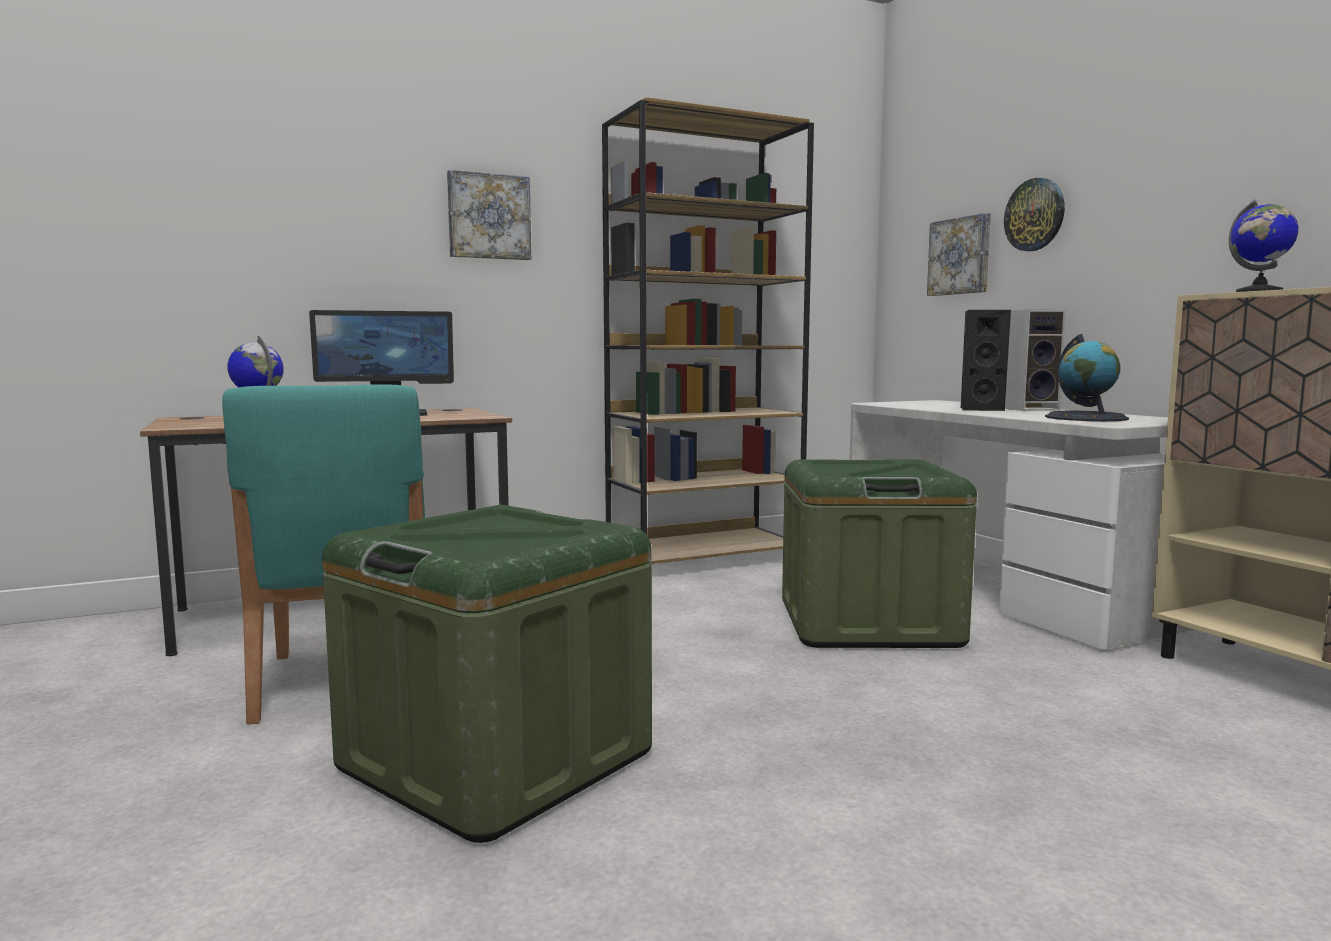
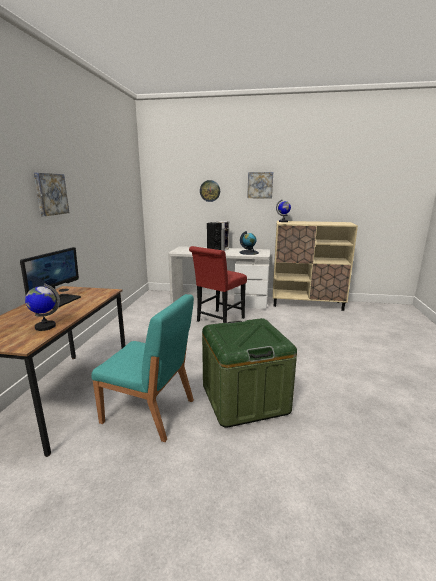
camera: 55 degrees left, 10 degrees up
brown bookcase [602,97,814,564] -> none
green storage box [782,459,977,648] -> red chair [189,246,247,323]
picture [927,213,991,296] -> picture moved to [247,172,273,199]

